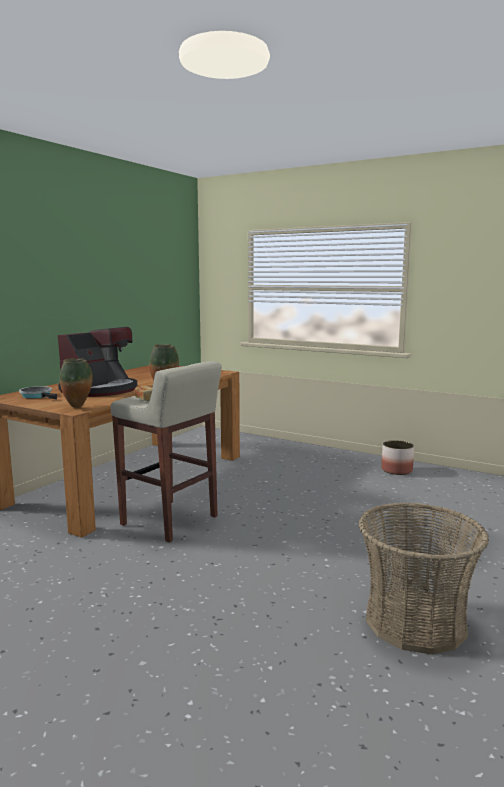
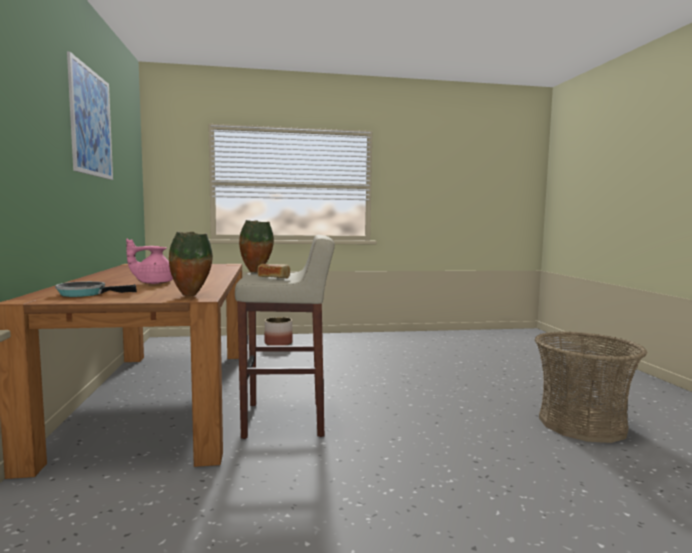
camera: 40 degrees left, 5 degrees down
coffee machine [58,327,137,397] -> pink teapot [126,238,173,284]
planter [381,440,414,475] -> planter moved to [265,317,292,346]
none -> picture [67,51,113,180]

